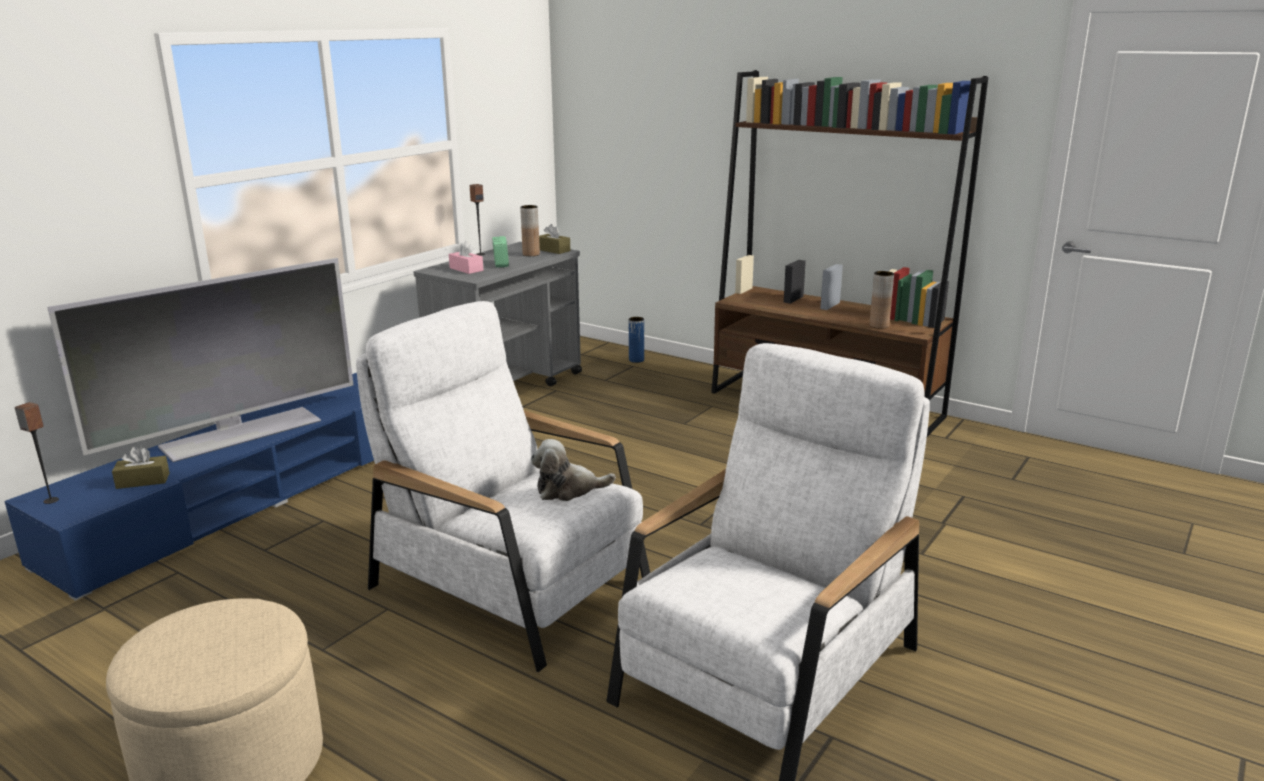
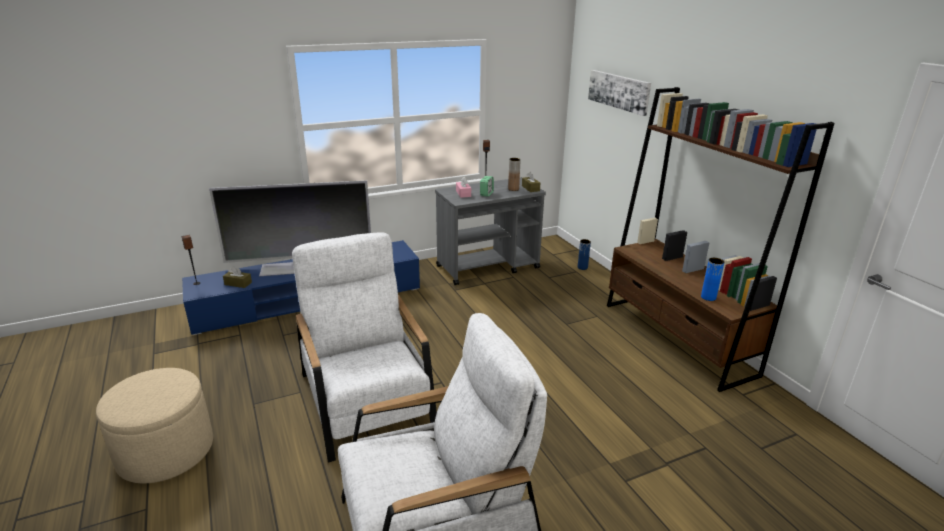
camera: 30 degrees right, 5 degrees up
plush toy [531,439,616,501] -> none
brown vase [870,271,894,329] -> blue vase [701,258,725,301]
none -> picture [588,70,651,116]

